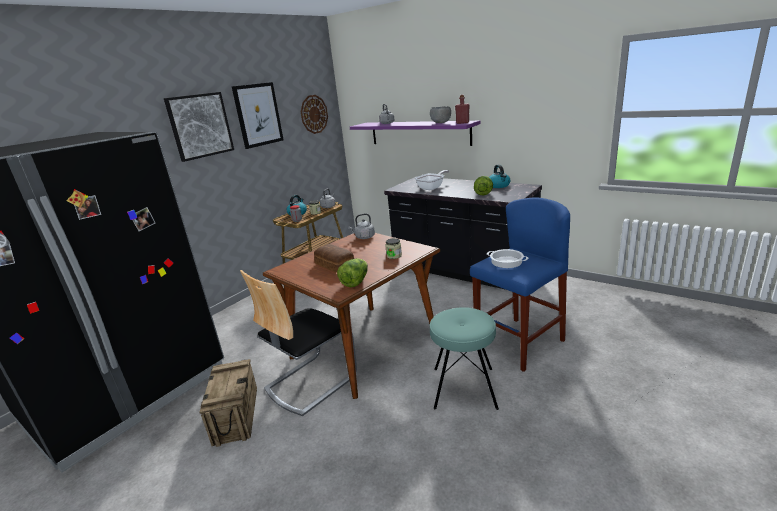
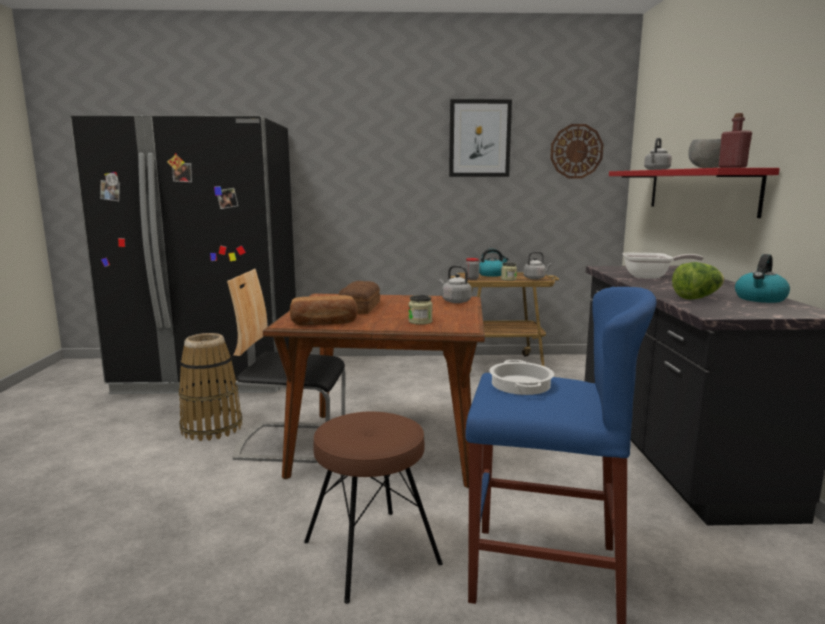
camera: 50 degrees right, 10 degrees down
picture [164,92,234,162] -> none
crate [199,359,257,447] -> basket [179,333,242,441]
lettuce [337,258,368,287] -> bread [290,295,357,326]
purple shelf [350,121,480,146] -> red shelf [609,168,780,218]
turquoise stool [430,307,499,410] -> brown stool [304,412,443,604]

